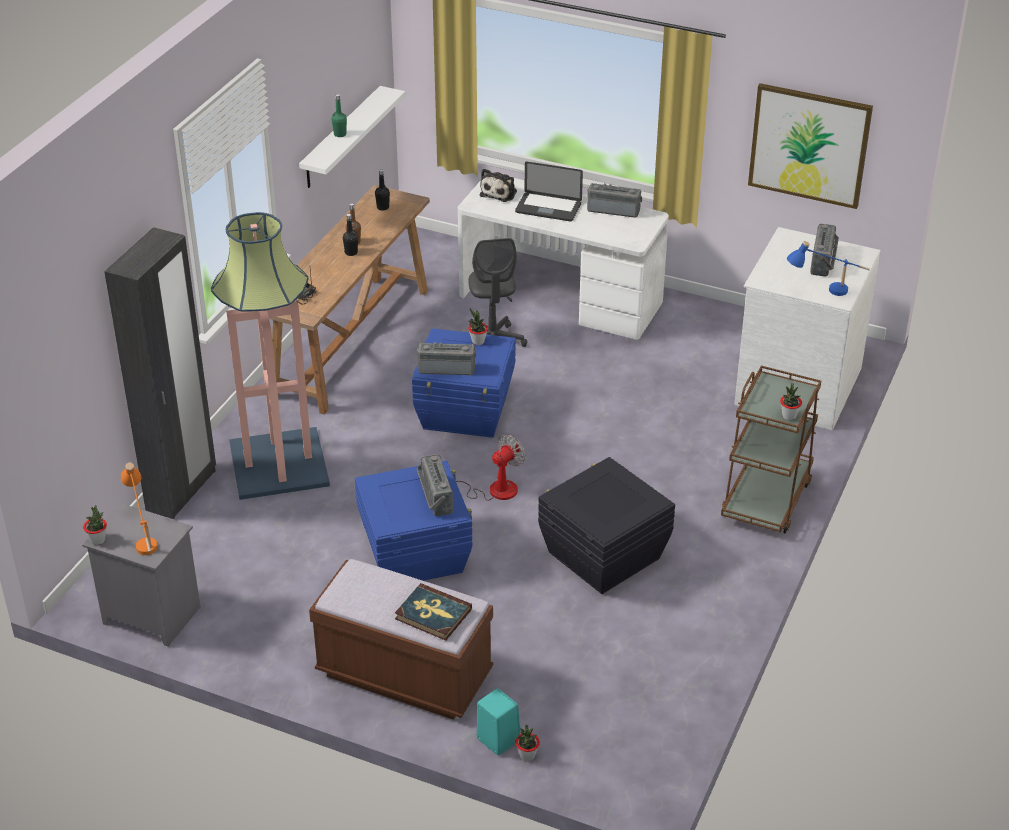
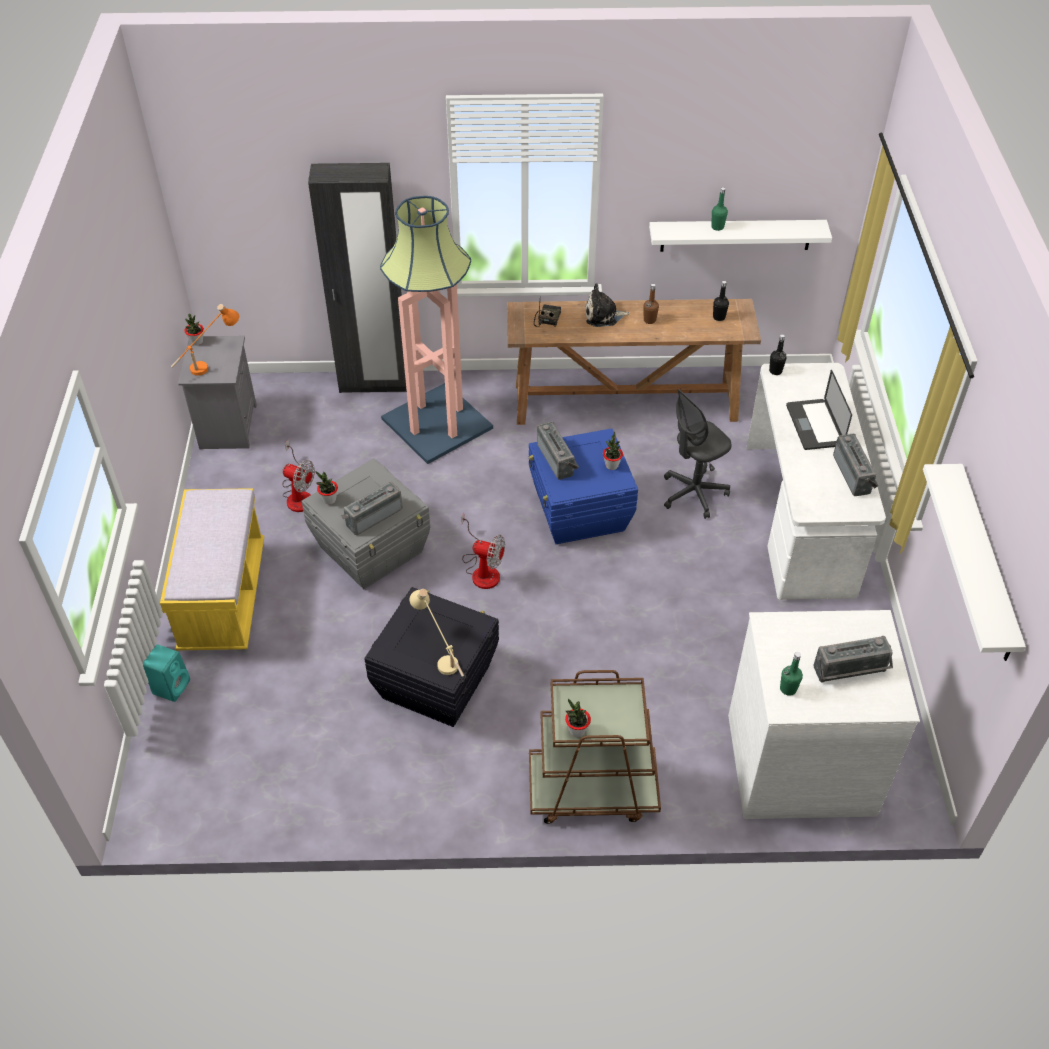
camera: 65 degrees right, 10 degrees up
brown bench [309,559,493,720] -> yellow bench [160,488,264,651]
black bottle [343,214,358,256] -> black bottle moved to [769,334,786,375]
blue storage box [355,461,473,581] -> grey storage box [301,458,430,589]
book [395,583,472,640] -> none
plush toy [480,169,517,202] -> plush toy moved to [586,284,630,327]
potted plant [515,725,540,761] -> potted plant moved to [316,471,338,504]
picture [748,83,873,209] -> white shelf [923,464,1026,661]
blue table lamp [787,241,870,296] -> green bottle [780,652,803,696]
none -> fan [282,440,315,512]
none -> beige table lamp [409,589,464,677]

